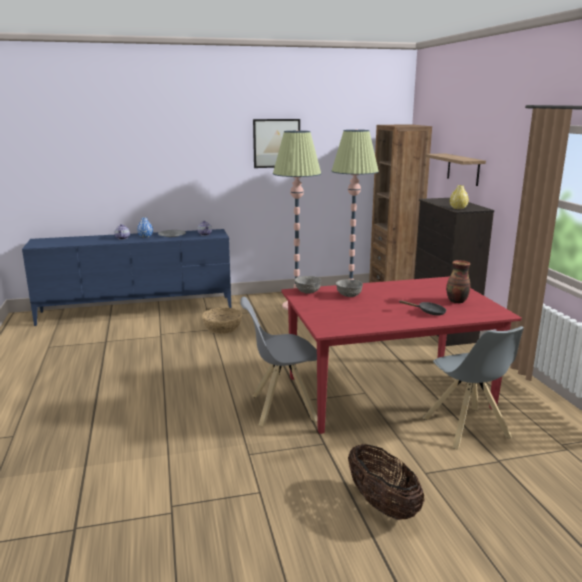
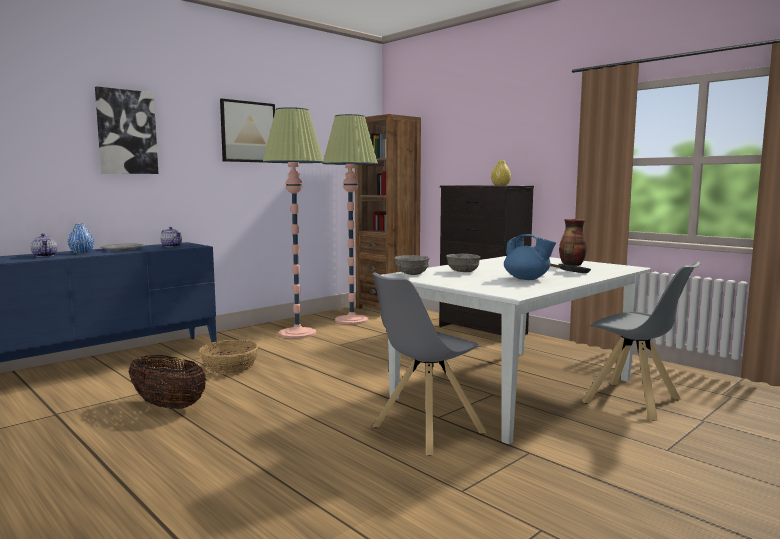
camera: 30 degrees left, 10 degrees down
red dining table [281,277,522,434] -> white dining table [382,256,651,445]
basket [348,444,425,520] -> basket moved to [129,355,207,409]
shelf [425,153,486,186] -> none
none -> picture [95,86,158,174]
none -> blue teapot [504,234,556,280]

